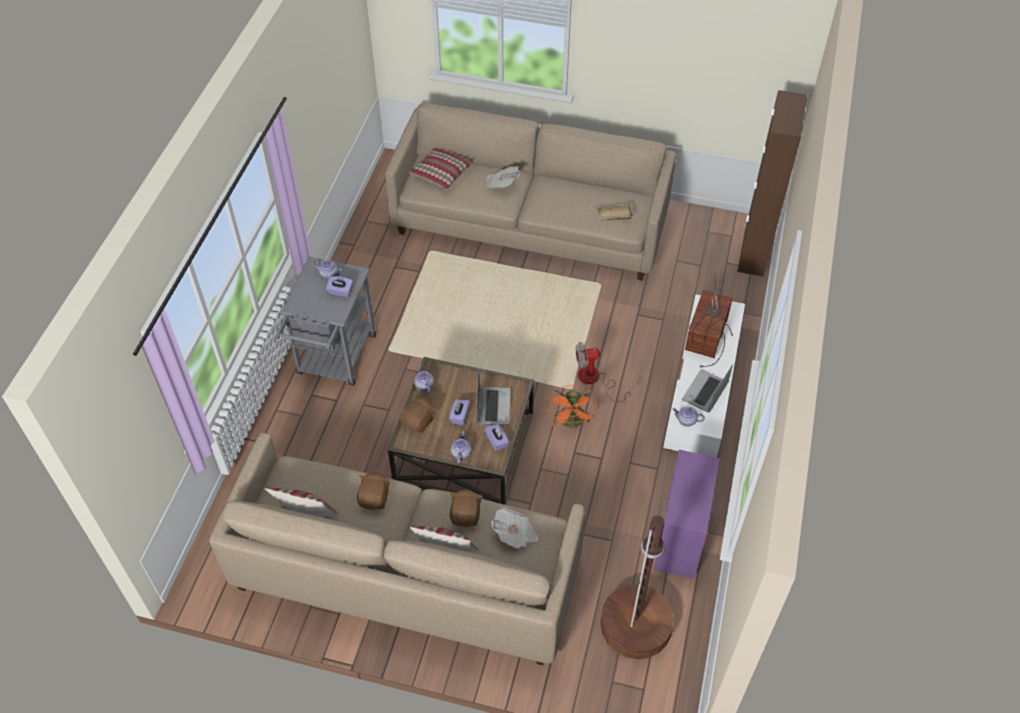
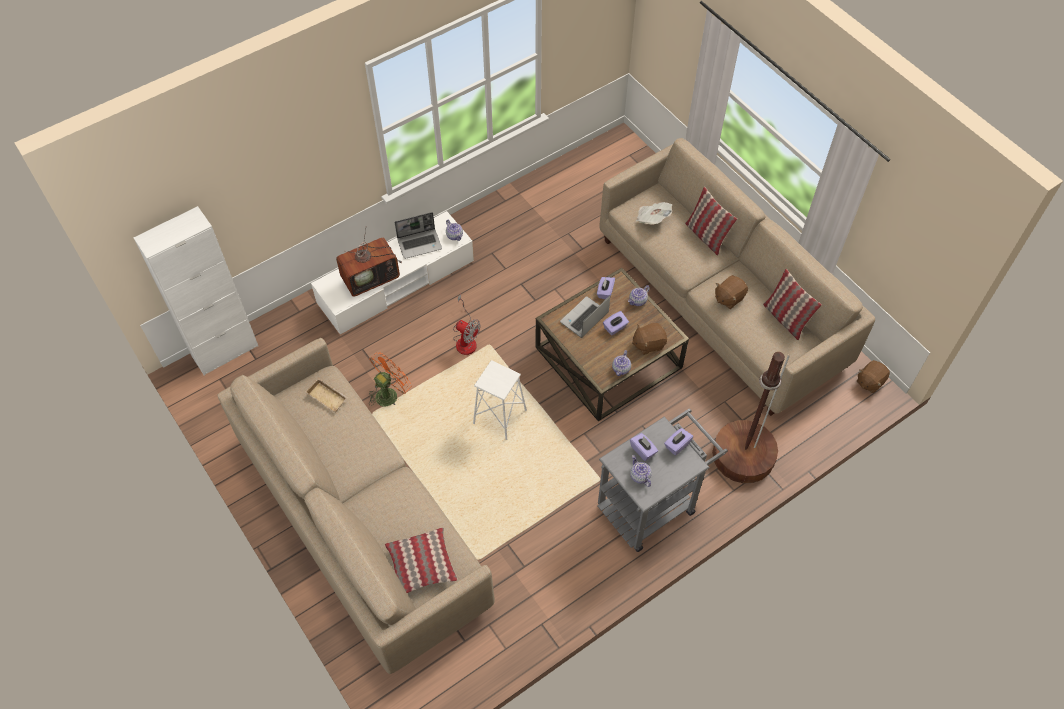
camera: 140 degrees left, 5 degrees up
brown plush toy [450,489,483,527] -> brown plush toy moved to [857,360,890,393]
newspaper [486,166,520,189] -> none
orange fan [547,385,599,429] -> orange fan moved to [369,352,412,407]
brown floor lamp [600,515,674,659] -> brown floor lamp moved to [712,352,790,483]
purple dresser [654,450,720,579] -> none
brown cabinet [737,90,807,277] -> white cabinet [134,206,258,376]
none -> white stool [473,360,527,440]
none -> purple tissue box [664,428,693,455]

